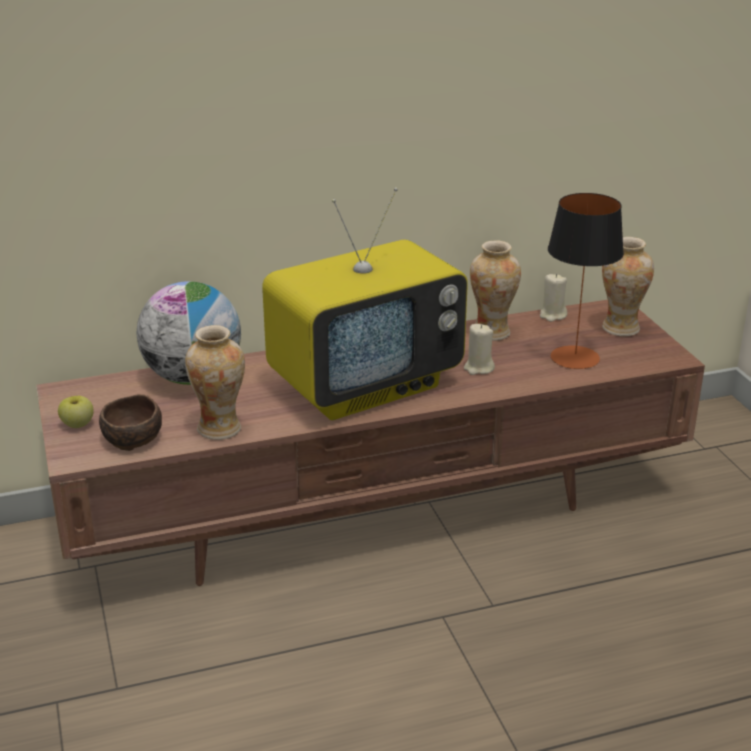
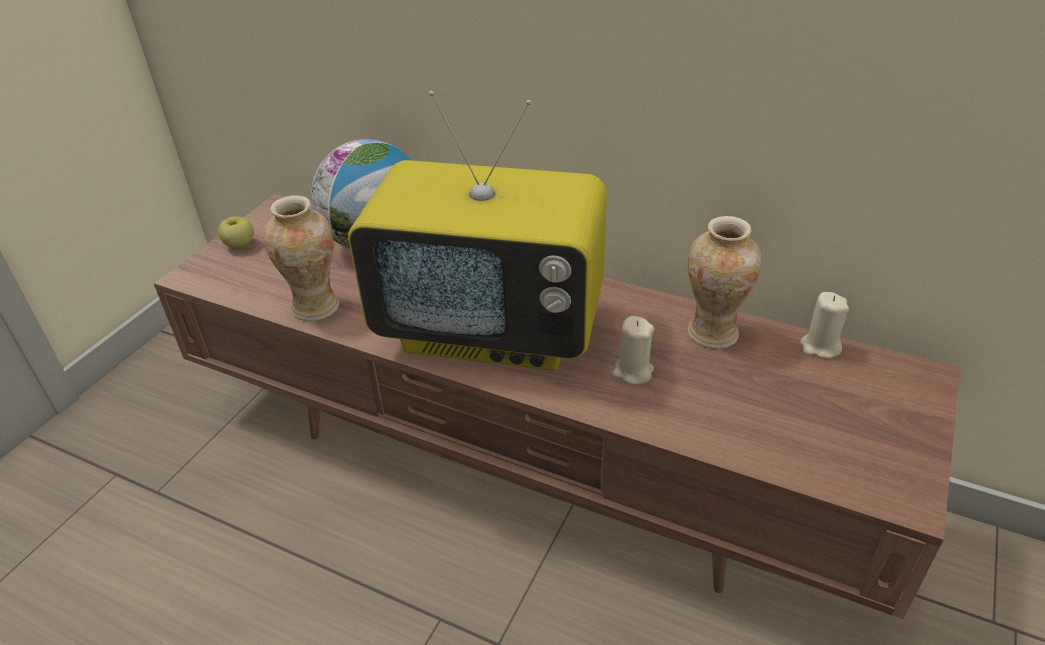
camera: 45 degrees right, 10 degrees up
brown bowl [99,394,162,451] -> none
table lamp [548,193,624,369] -> none
vase [602,237,654,336] -> none

